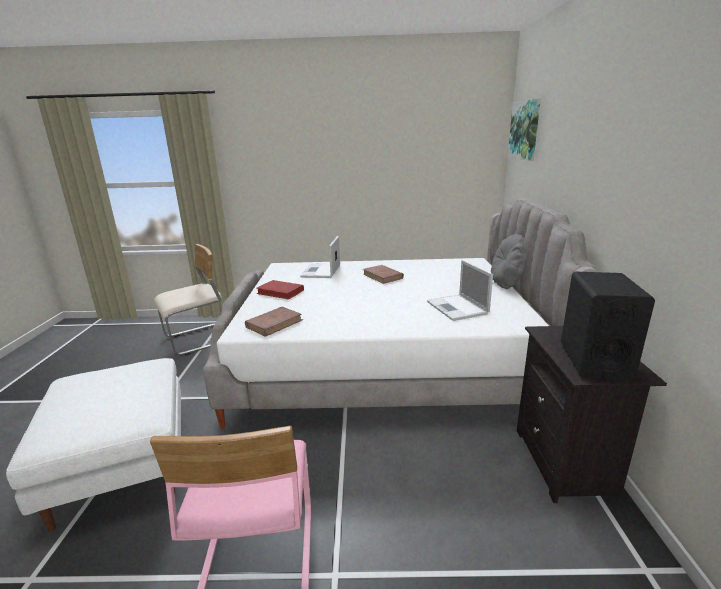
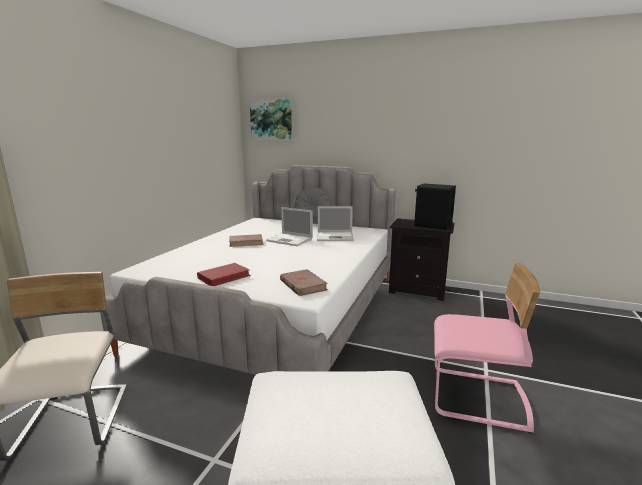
camera: 70 degrees left, 5 degrees down
laptop [300,236,340,278] -> laptop moved to [266,207,313,246]

